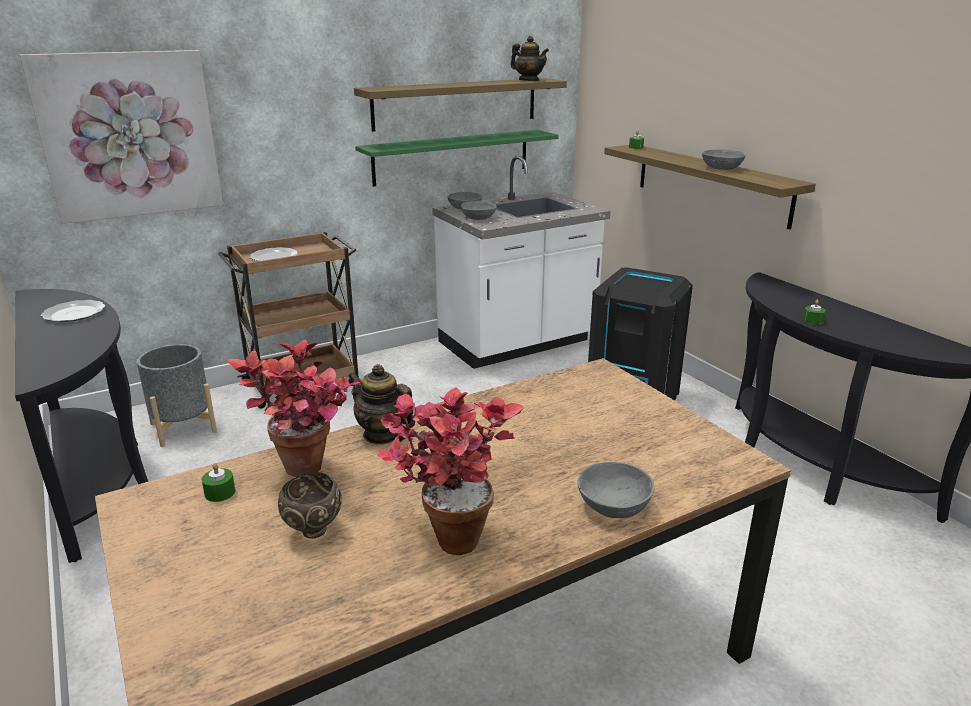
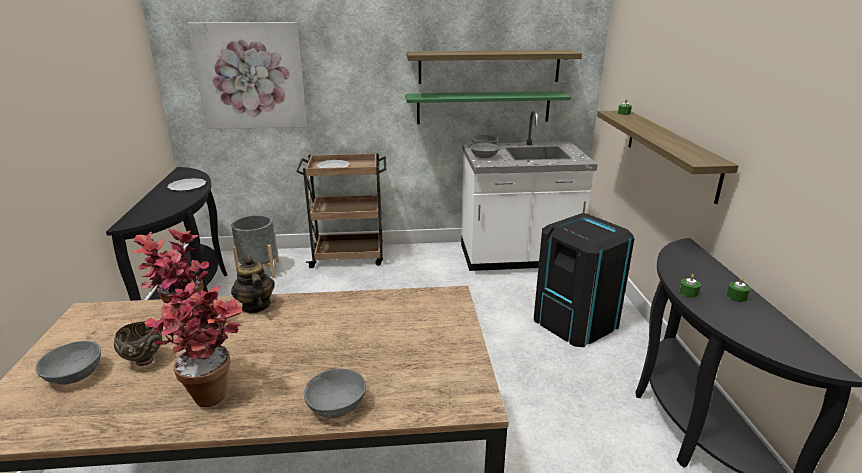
camera: 25 degrees right, 0 degrees up
green candle [202,463,236,502] -> green candle moved to [727,278,750,302]
teapot [510,36,549,81] -> none
grey bowl [702,149,746,170] -> grey bowl moved to [35,341,101,384]

